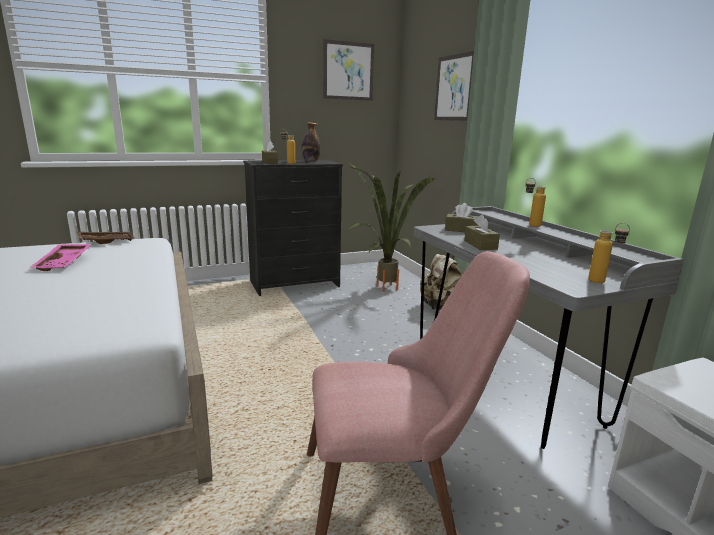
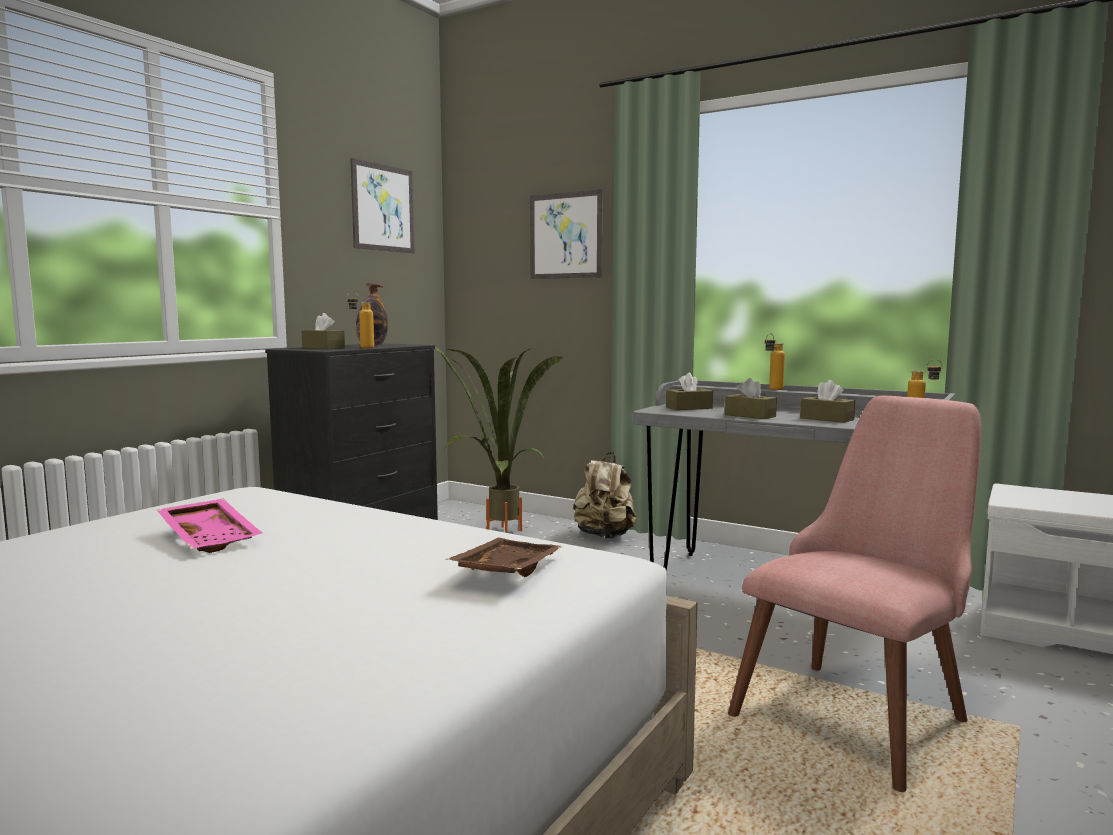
camera: 35 degrees left, 10 degrees down
brown tray [77,232,135,244] -> brown tray moved to [446,538,564,577]
none -> brown tissue box [800,380,855,423]

